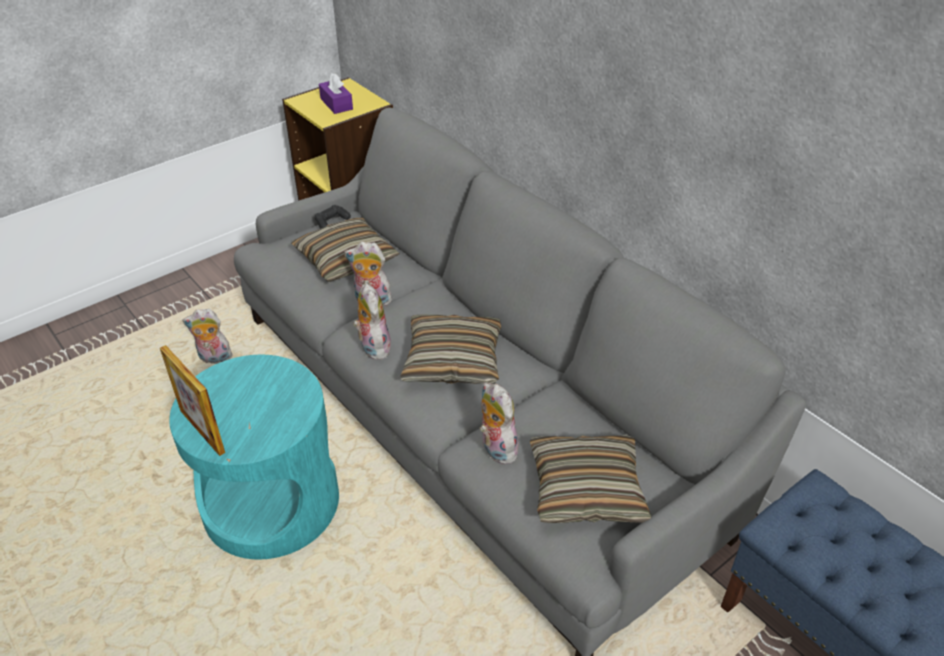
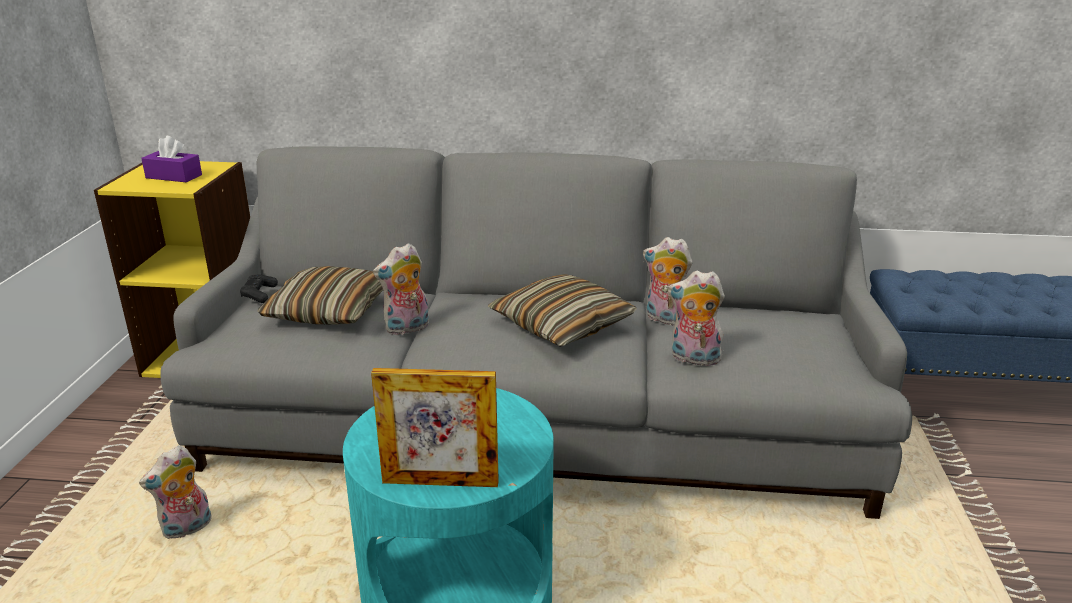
camera: 45 degrees left, 15 degrees down
plush toy [353,284,391,360] -> plush toy moved to [643,237,692,326]
pillow [530,435,651,523] -> none

